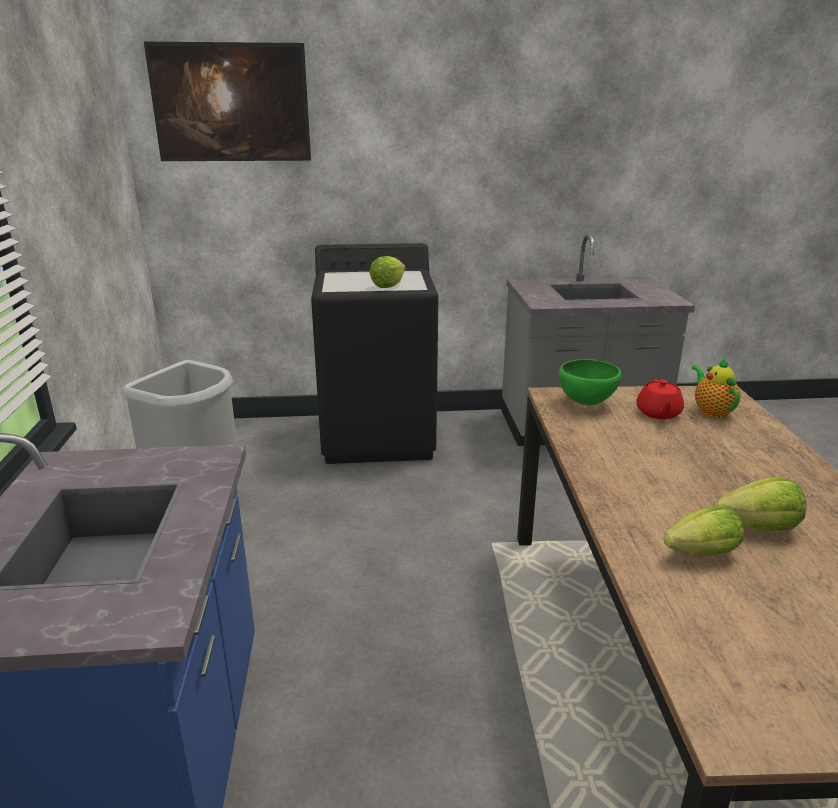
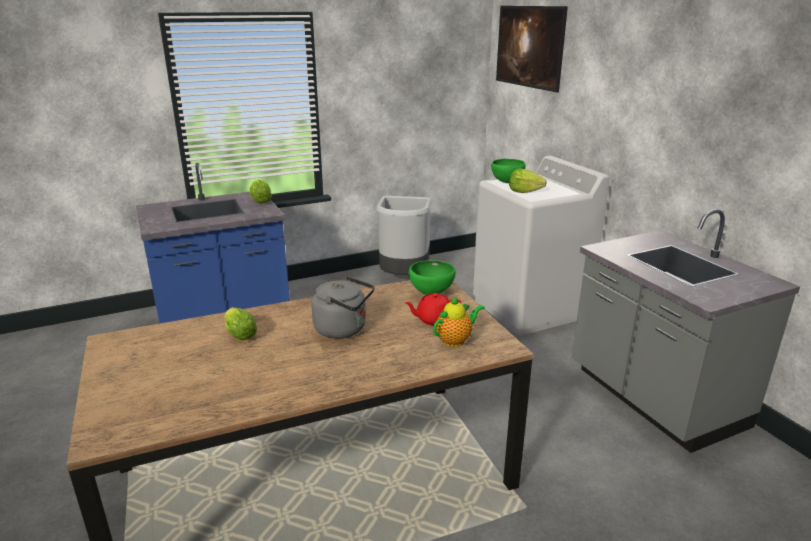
camera: 70 degrees right, 0 degrees up
black washing machine [311,243,439,464] -> white washing machine [473,156,609,336]
lettuce [714,478,806,531] -> lettuce moved to [250,180,272,204]
none -> grey kettle [311,276,374,339]
none -> green bowl [491,159,525,183]

